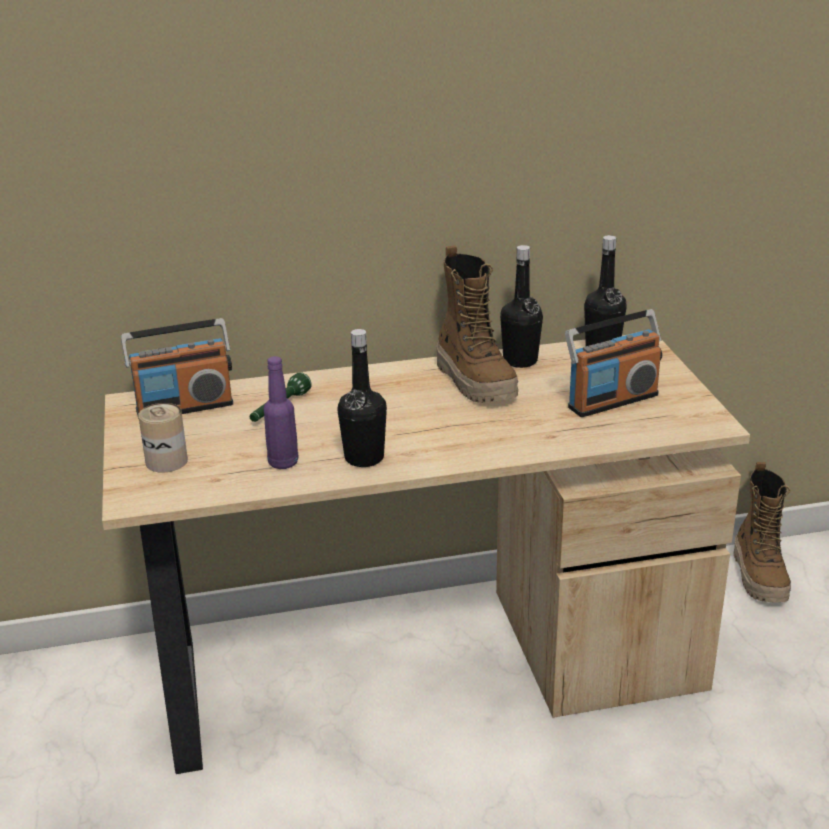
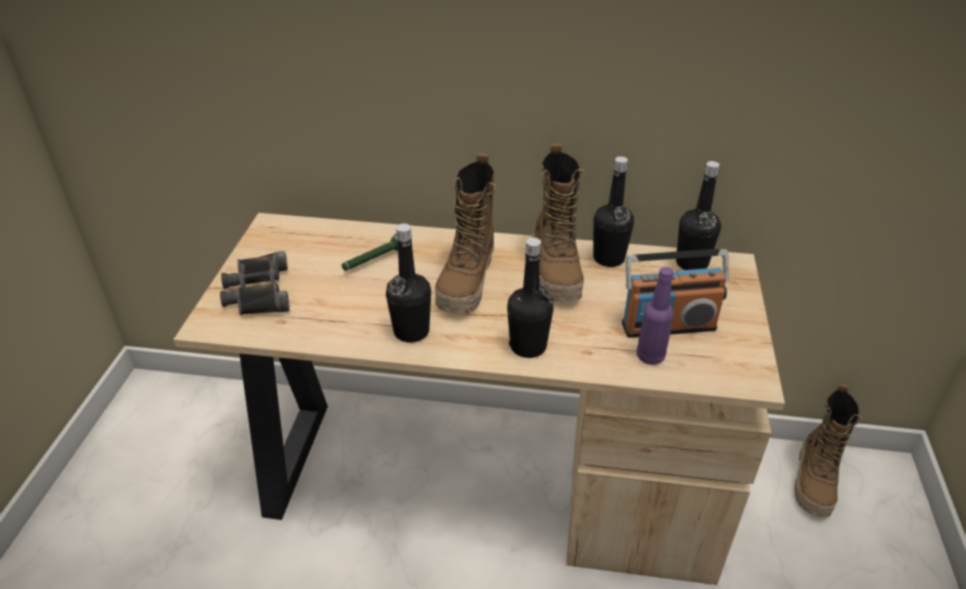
camera: 20 degrees right, 10 degrees up
radio [121,318,233,419] -> none
can [138,403,188,473] -> black binoculars [220,251,290,315]
purple bottle [264,356,299,469] -> purple bottle moved to [637,267,674,365]
none -> boot [435,153,496,314]
none -> black bottle [507,237,554,358]

